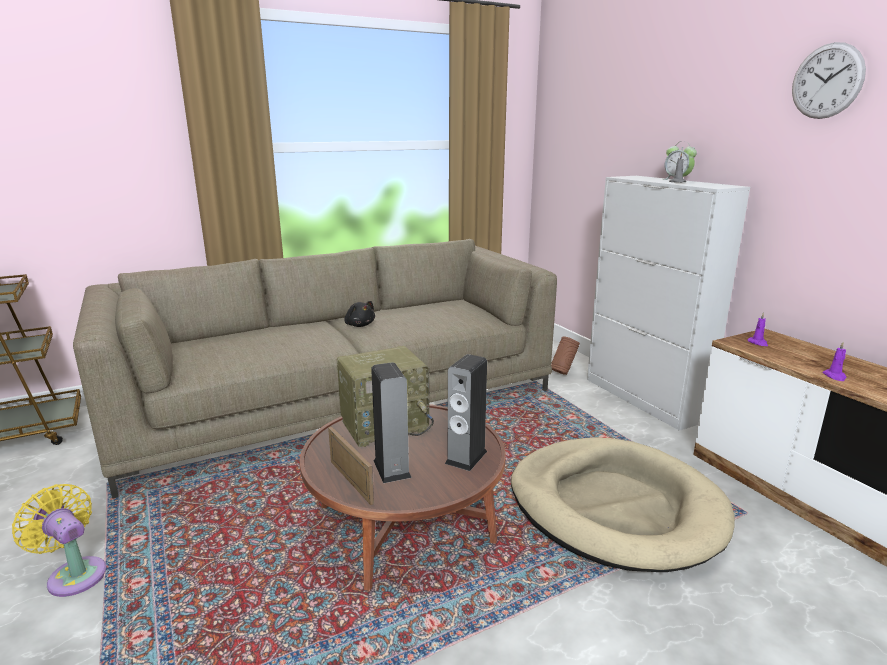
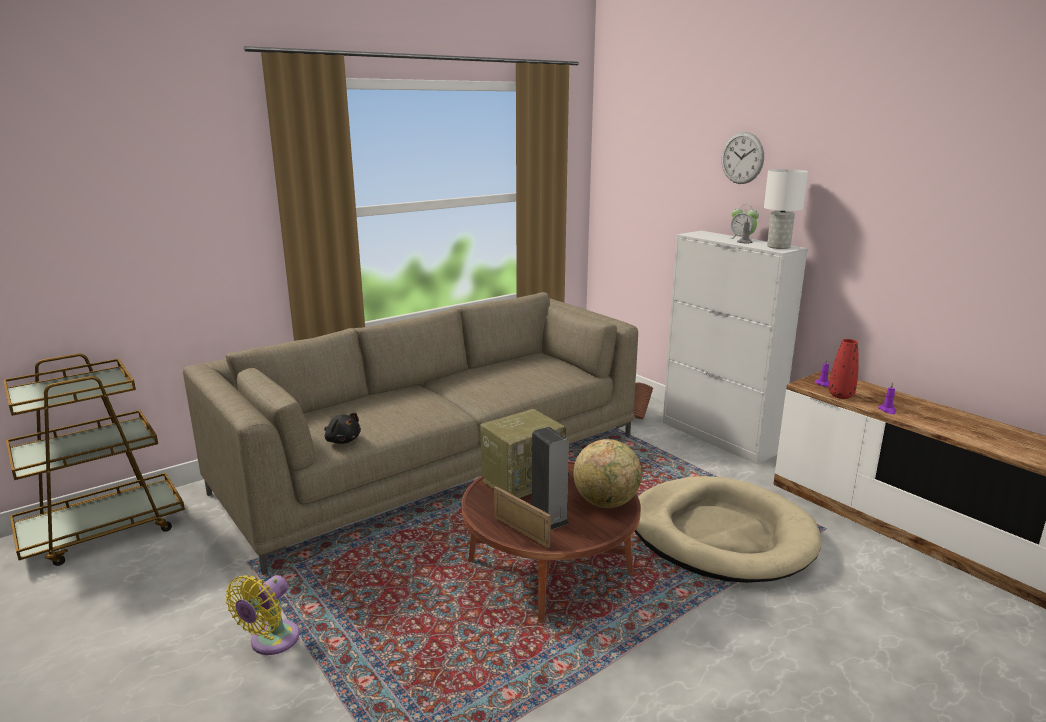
camera: 10 degrees left, 0 degrees up
yellow fan [12,484,106,597] -> yellow fan turned 90 degrees counterclockwise [225,575,300,655]
black plush toy [344,301,375,327] -> black plush toy moved to [324,413,361,444]
speaker [445,354,487,471] -> globe [573,439,642,508]
wall clock [792,42,866,119] -> wall clock moved to [721,132,764,184]
none -> white table lamp [764,169,808,249]
none -> red vase [829,339,859,399]

